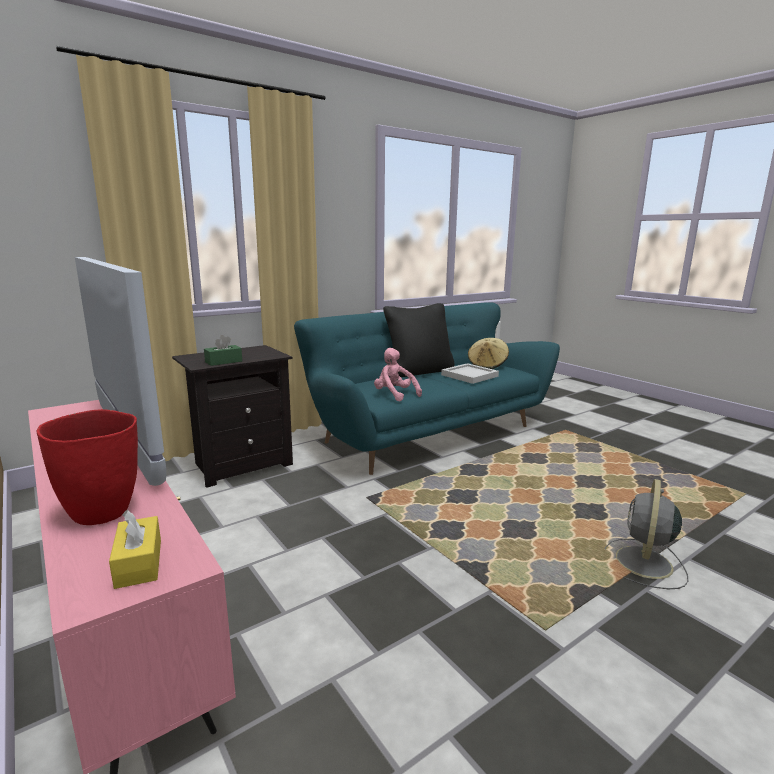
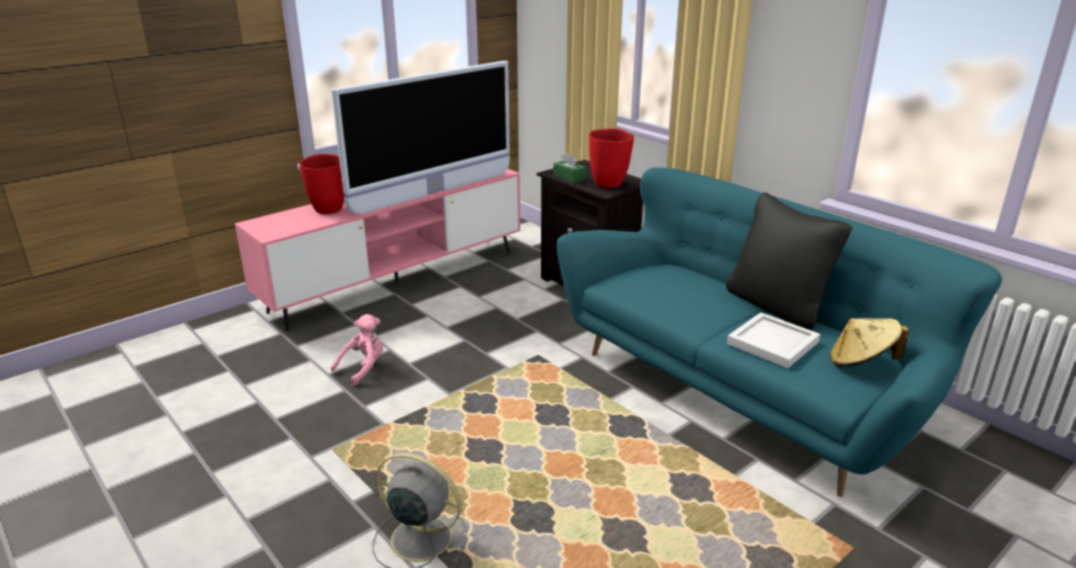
camera: 85 degrees right, 10 degrees up
yellow tissue box [109,510,161,589] -> none
pink plush toy [374,348,422,402] -> pink plush toy moved to [331,314,383,386]
none -> red vase [589,129,634,188]

